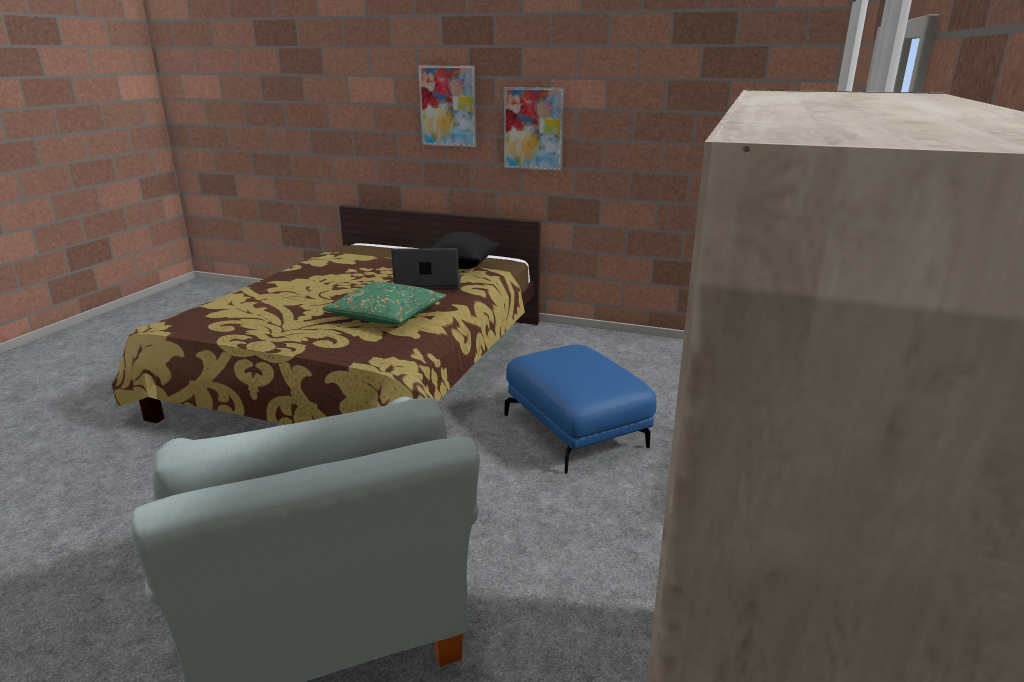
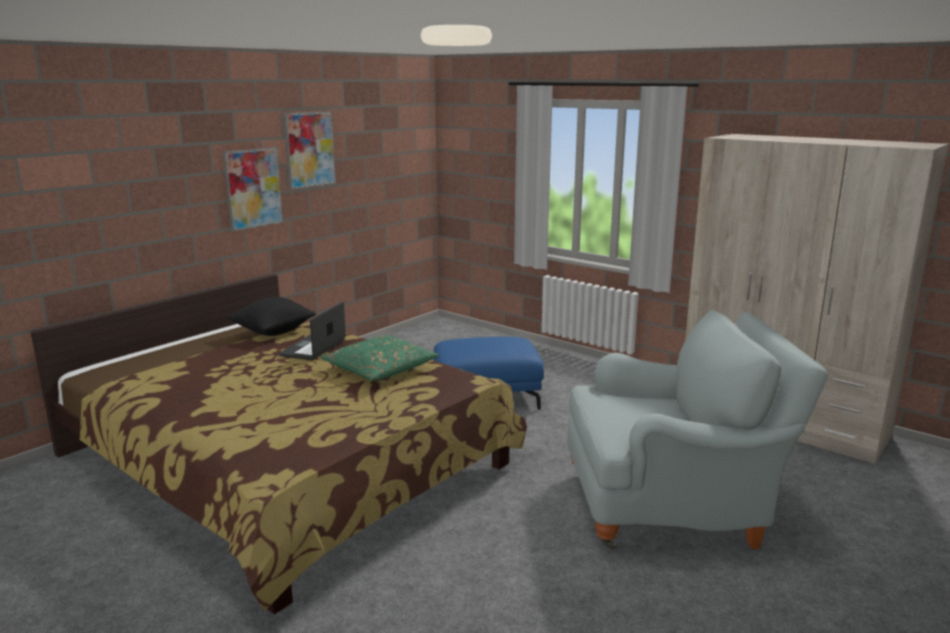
camera: 70 degrees left, 5 degrees down
picture [418,66,476,147] -> picture moved to [284,111,336,190]

